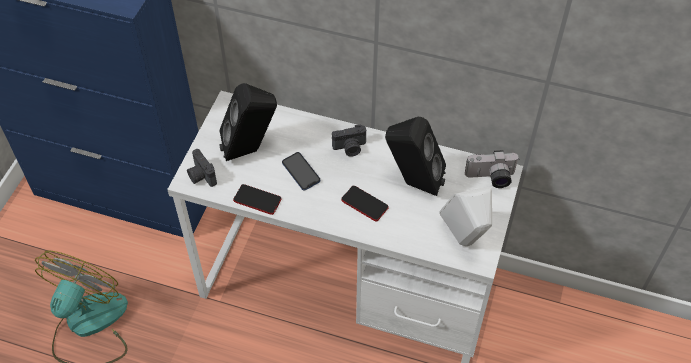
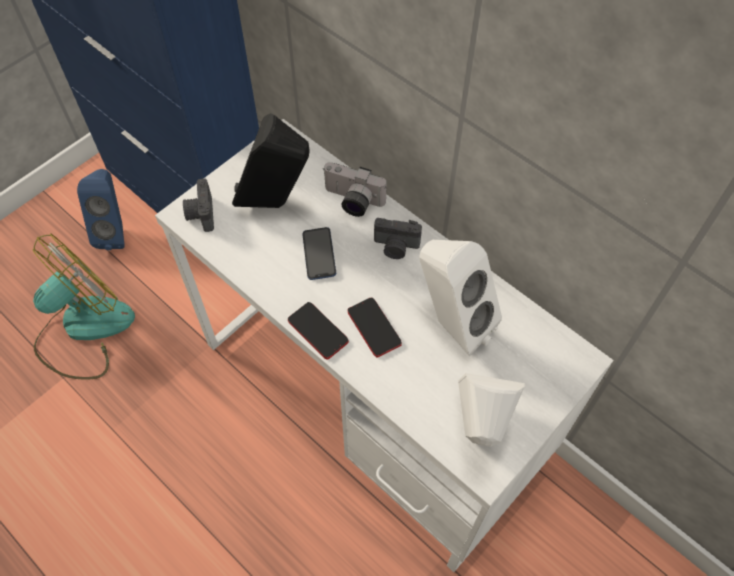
camera: 25 degrees right, 5 degrees up
phone [233,184,282,215] -> phone moved to [288,302,349,360]
black speaker [385,117,446,196] -> white speaker [419,240,502,356]
camera [465,150,519,188] -> camera moved to [322,162,387,217]
none -> blue speaker [77,169,125,250]

